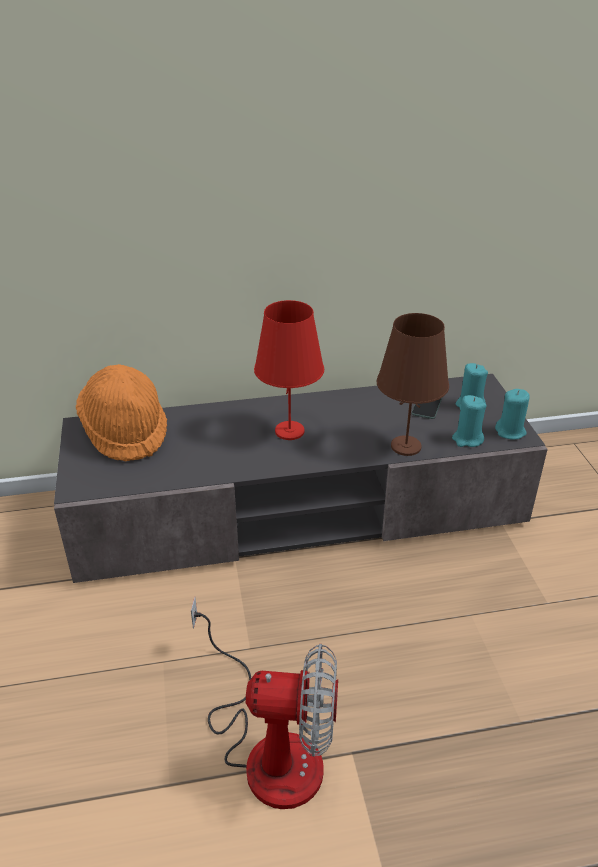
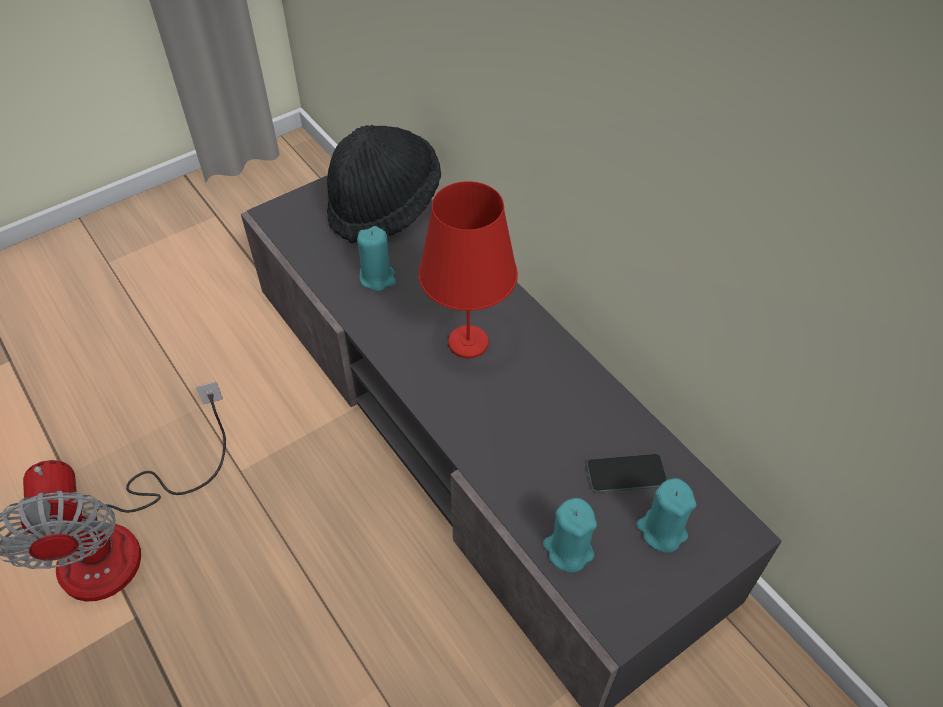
camera: 65 degrees right, 15 degrees up
orange hat [76,364,167,461] -> black hat [327,125,441,244]
brown table lamp [377,313,449,456] -> none
turquoise candle [495,389,530,440] -> turquoise candle moved to [357,226,396,291]

